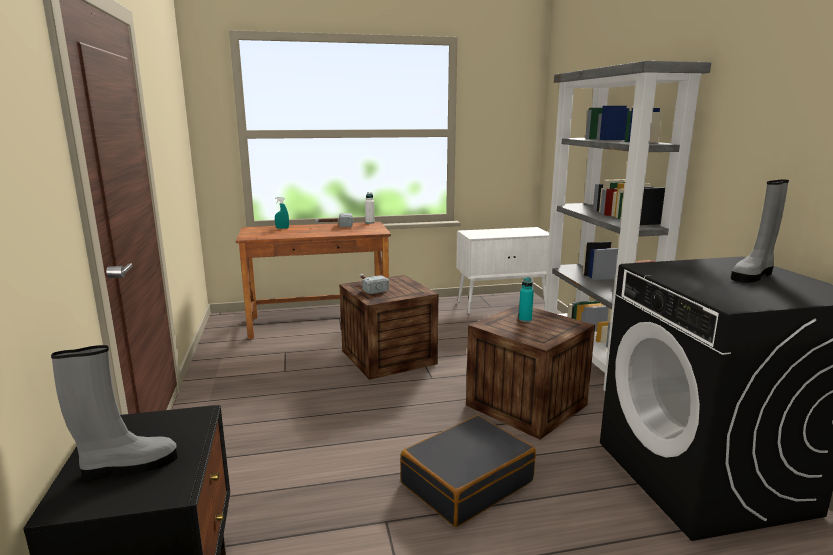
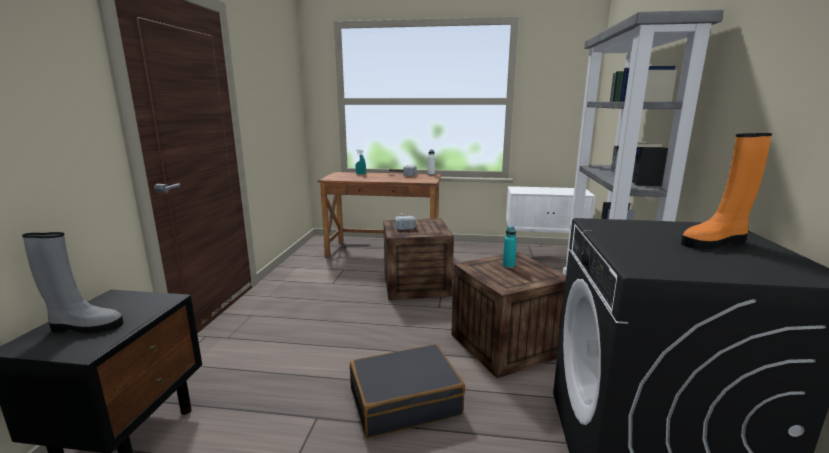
camera: 20 degrees right, 0 degrees up
grey boot [731,179,789,283] -> orange boot [681,133,772,249]

